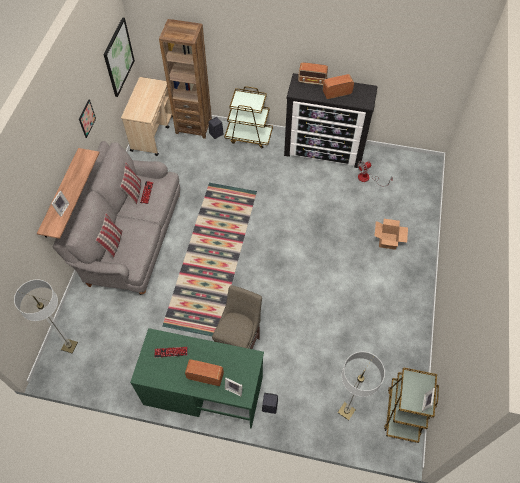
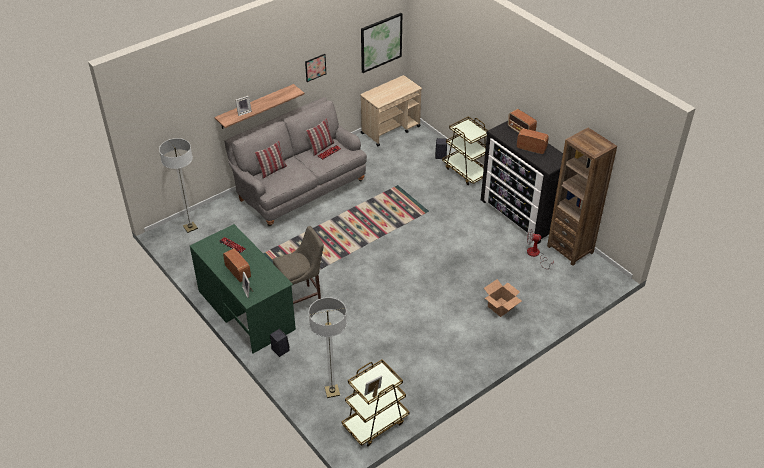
camera: 40 degrees right, 15 degrees down
brown bookcase [159,19,212,139] -> brown bookcase moved to [547,128,617,266]

